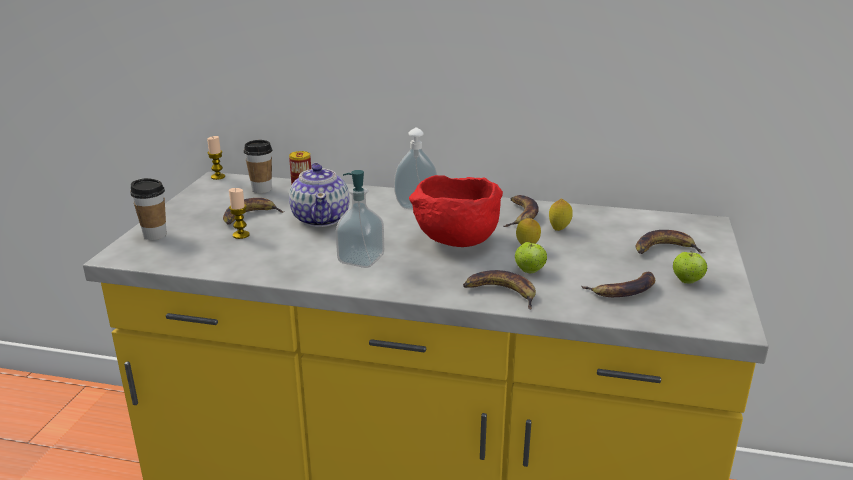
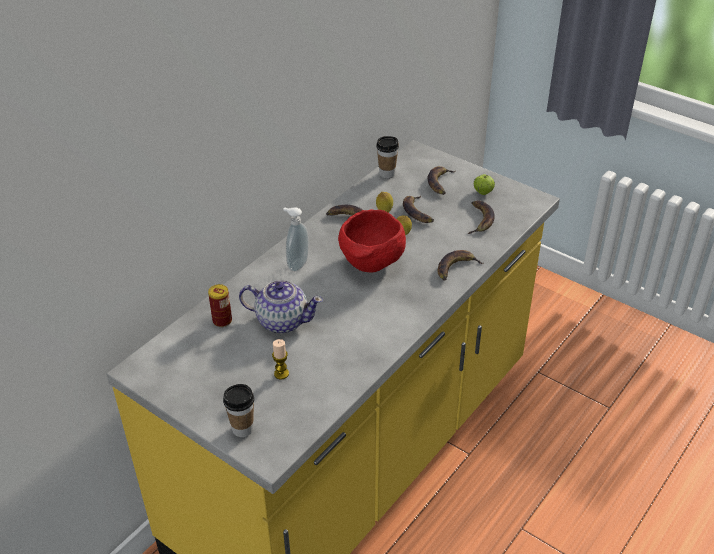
camera: 65 degrees left, 15 degrees up
candle [207,136,225,180] -> none
banana [223,198,285,224] -> banana moved to [403,196,434,223]
cup [244,140,272,193] -> cup moved to [376,136,399,178]
soap dispenser [335,170,384,268] -> none
apple [515,241,547,273] -> none

